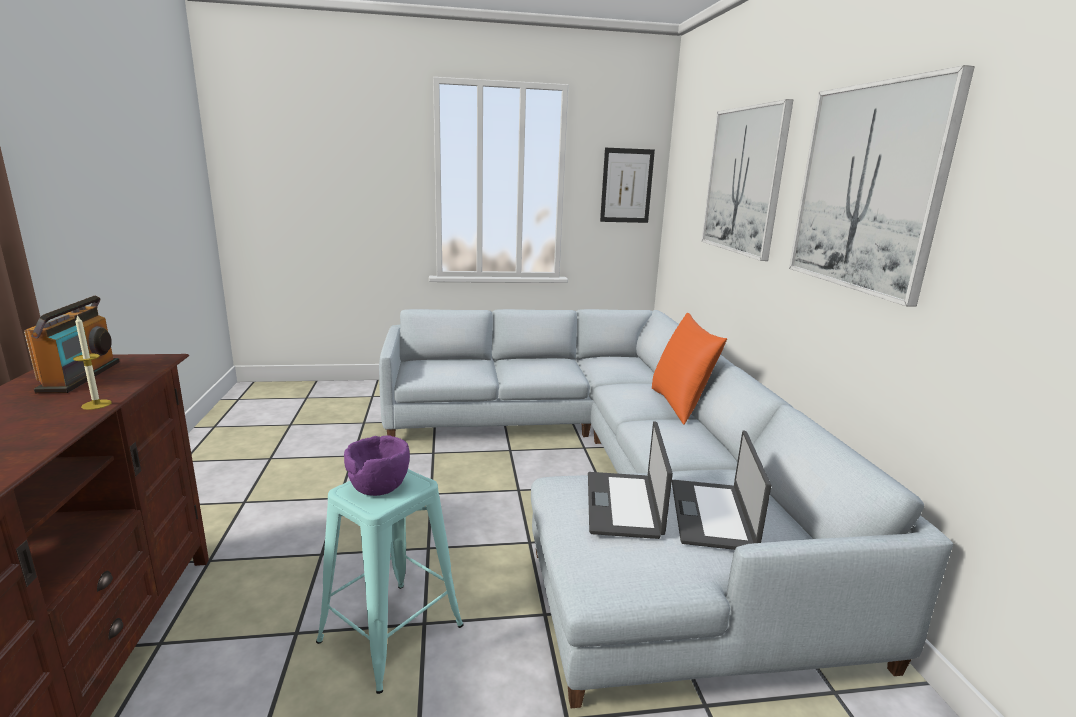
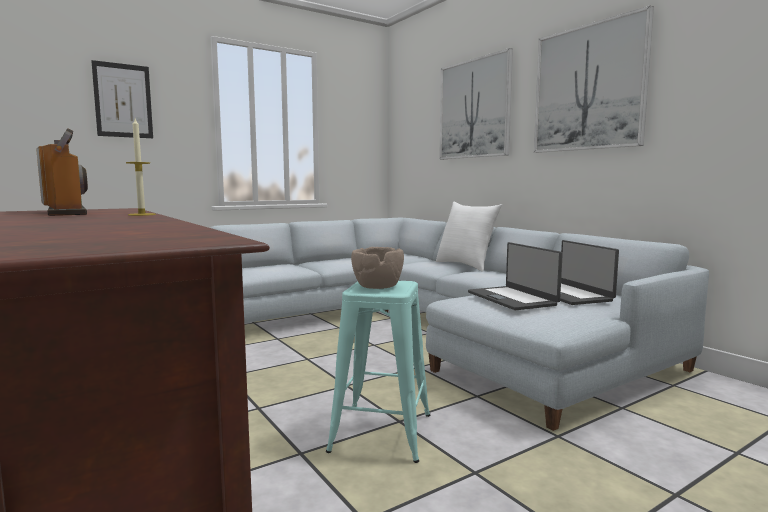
camera: 25 degrees left, 10 degrees down
purple bowl [344,435,410,496] -> brown bowl [351,247,404,289]
picture [600,148,655,223] -> picture moved to [91,60,153,138]
orange pillow [652,313,727,425] -> white pillow [436,201,502,272]

